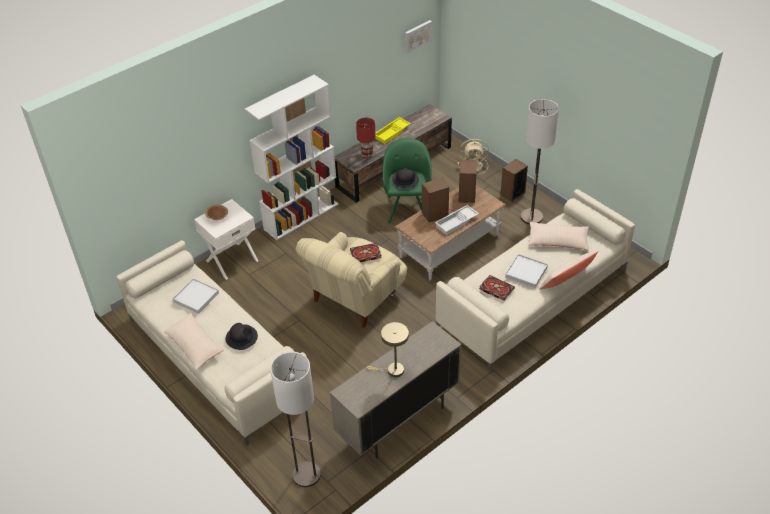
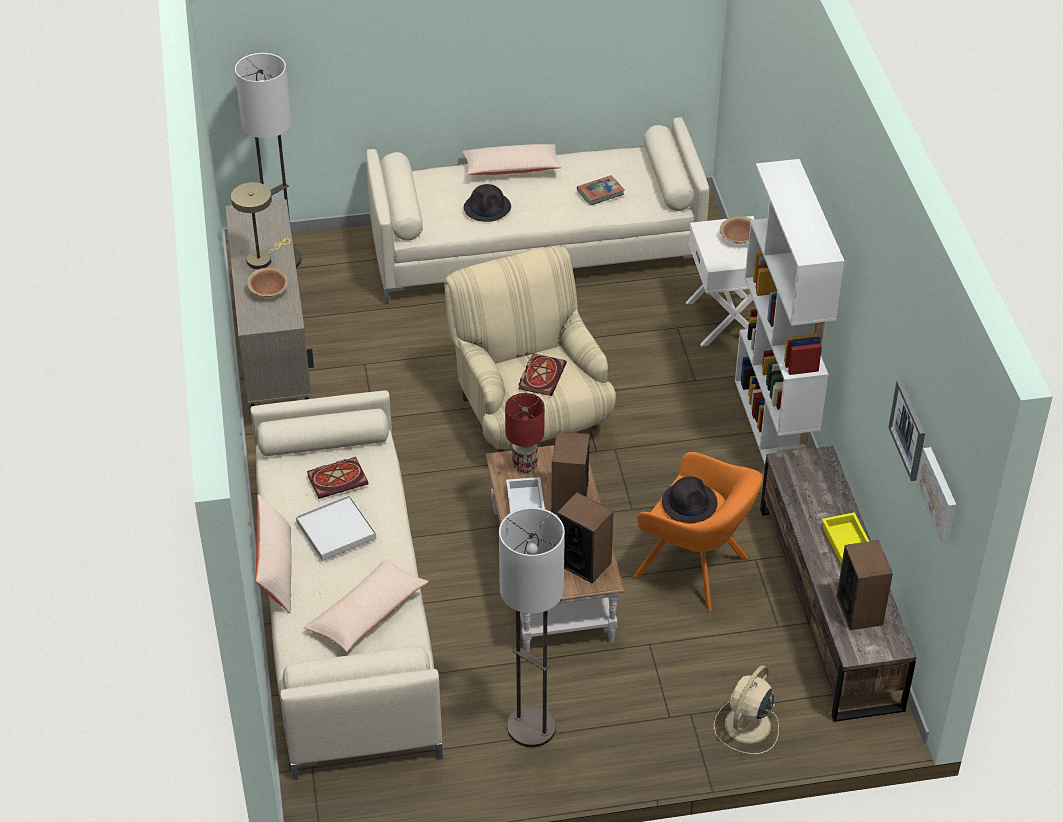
camera: 120 degrees right, 0 degrees up
white tray [172,278,219,314] -> book [577,175,625,206]
red table lamp [356,118,376,158] -> red table lamp moved to [505,393,545,473]
green armchair [383,138,432,224] -> orange armchair [633,452,763,611]
speaker [501,159,528,201] -> speaker moved to [836,540,893,630]
none -> brown bowl [247,268,288,297]
none -> picture [888,380,925,481]

